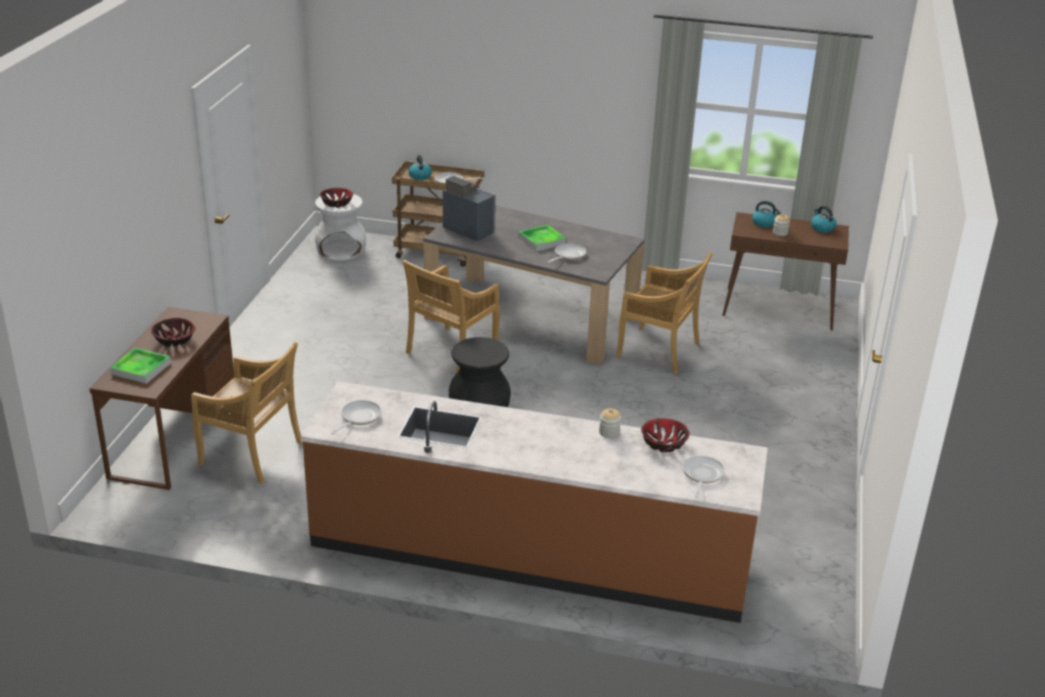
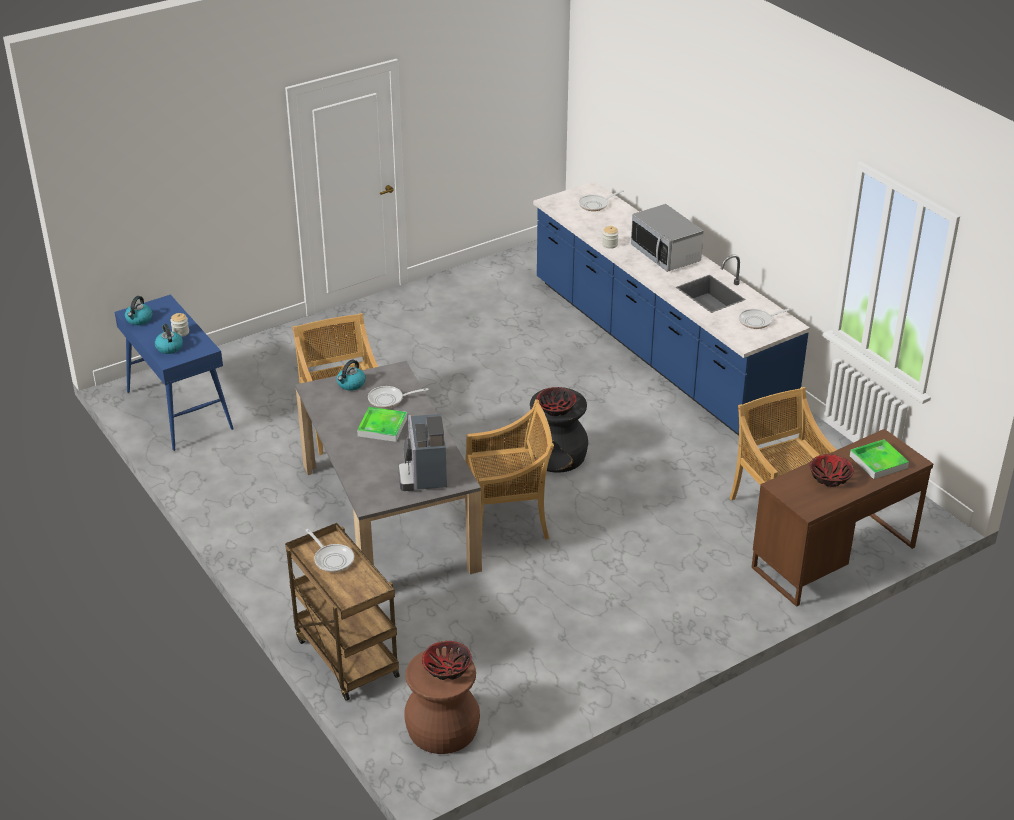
camera: 135 degrees left, 5 degrees up
brown counter [301,381,768,623] -> blue counter [533,181,810,436]
white stool [315,192,366,261] -> brown stool [404,648,480,754]
kettle [408,155,432,180] -> kettle moved to [337,360,365,391]
bowl [641,418,690,452] -> bowl moved to [536,387,577,416]
brown console table [722,212,849,331] -> blue console table [115,295,234,451]
none -> microwave [631,204,704,272]

